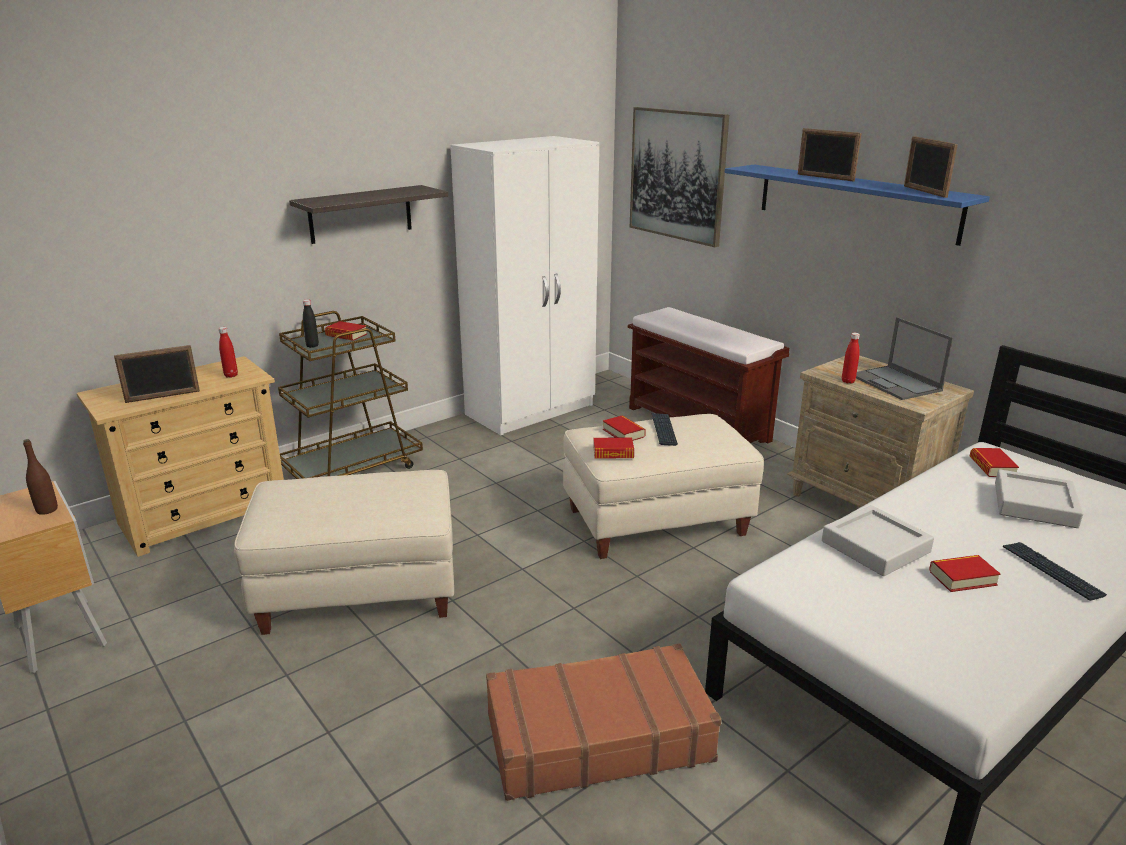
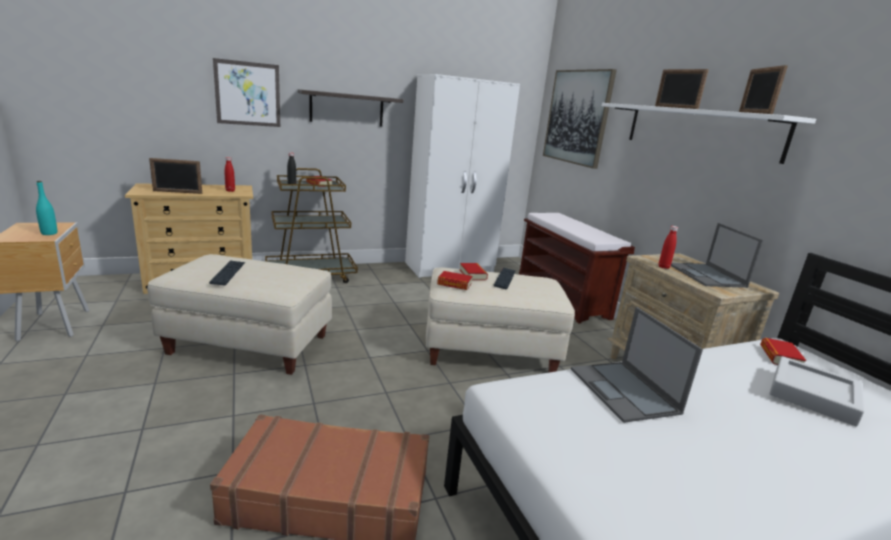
camera: 15 degrees right, 5 degrees down
brown bottle [23,439,58,515] -> turquoise bottle [36,181,57,235]
blue shelf [725,165,990,246] -> white shelf [602,103,816,164]
grey tray [822,505,934,576] -> laptop [571,307,703,423]
book [929,555,1000,592] -> none
keyboard [1003,542,1107,601] -> keyboard moved to [209,260,245,285]
none -> picture [213,58,280,127]

